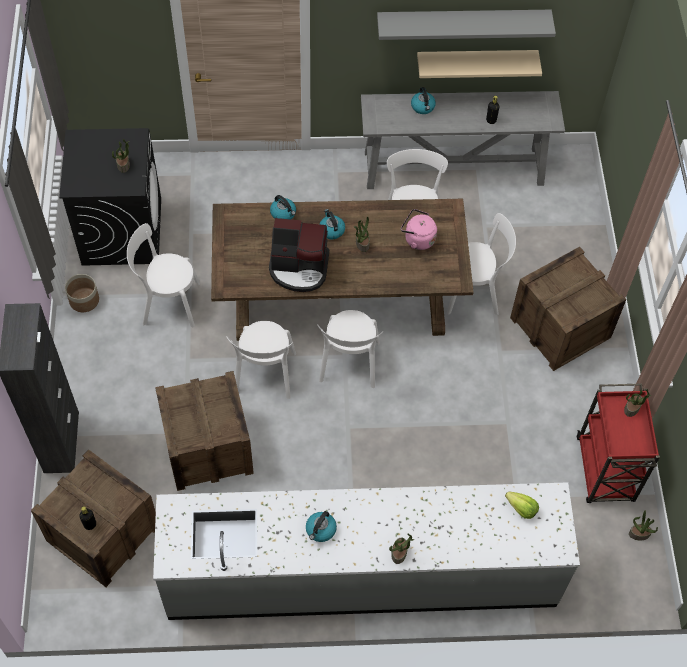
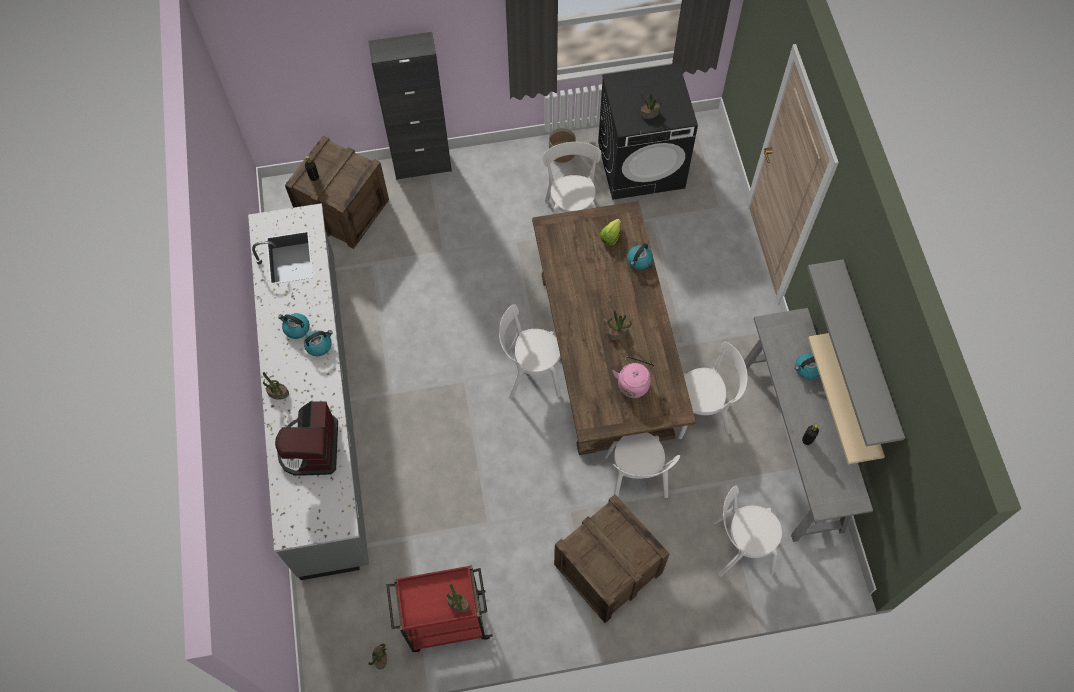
camera: 85 degrees right, 5 degrees up
crate [155,371,254,491] -> none
white chair [226,321,296,399] -> white chair moved to [713,486,782,577]
coffee machine [269,218,329,292] -> coffee machine moved to [275,401,338,476]
kettle [320,209,345,239] -> kettle moved to [304,330,333,356]
lettuce [505,492,539,519] -> lettuce moved to [600,219,621,246]

